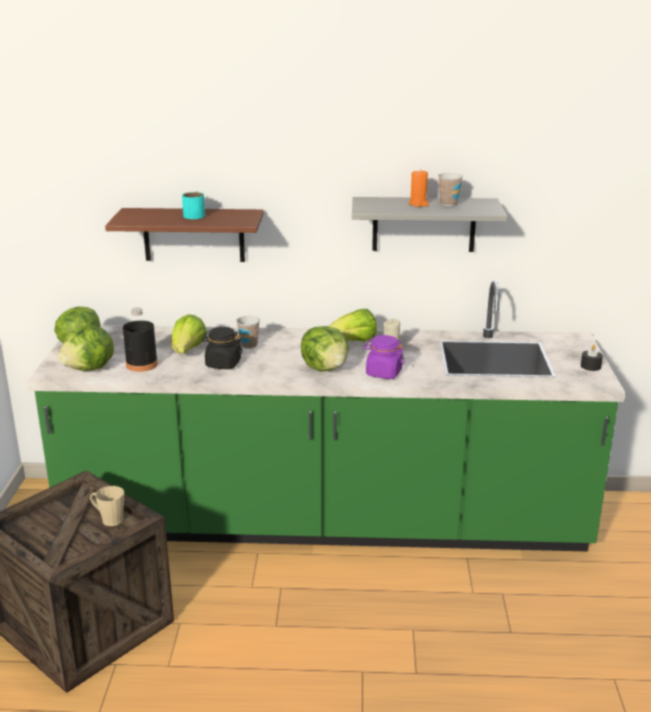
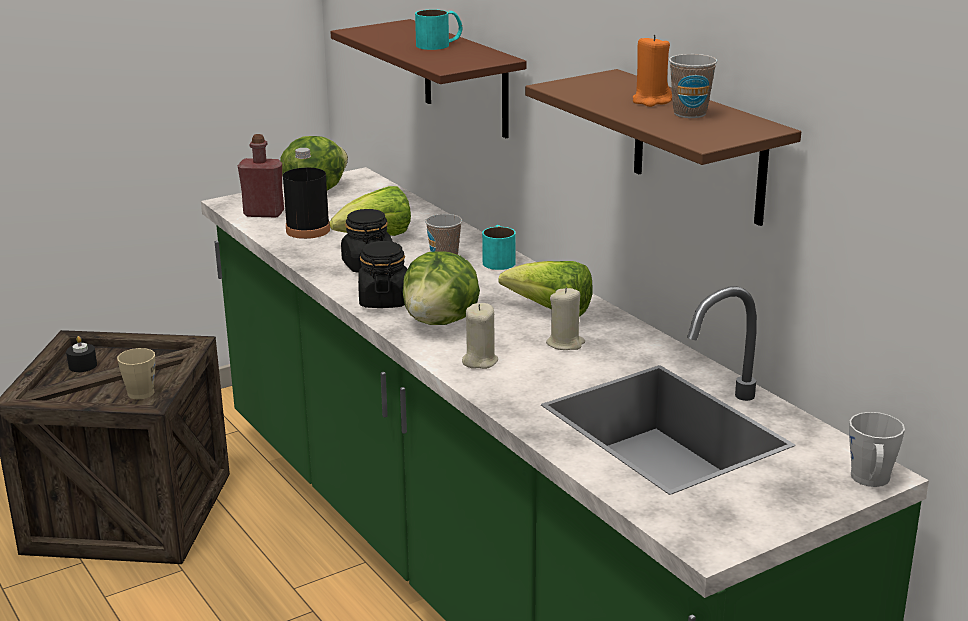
camera: 55 degrees right, 0 degrees up
lettuce [58,325,114,371] -> red bottle [238,134,284,217]
grey shelf [352,197,508,252] -> brown shelf [525,69,801,226]
purple jar [364,335,405,379] -> beige candle [462,303,498,369]
black candle [581,345,603,371] -> black candle moved to [66,336,97,372]
none -> black jar [358,241,408,308]
none -> turquoise mug [482,225,516,270]
none -> grey mug [849,412,905,487]

